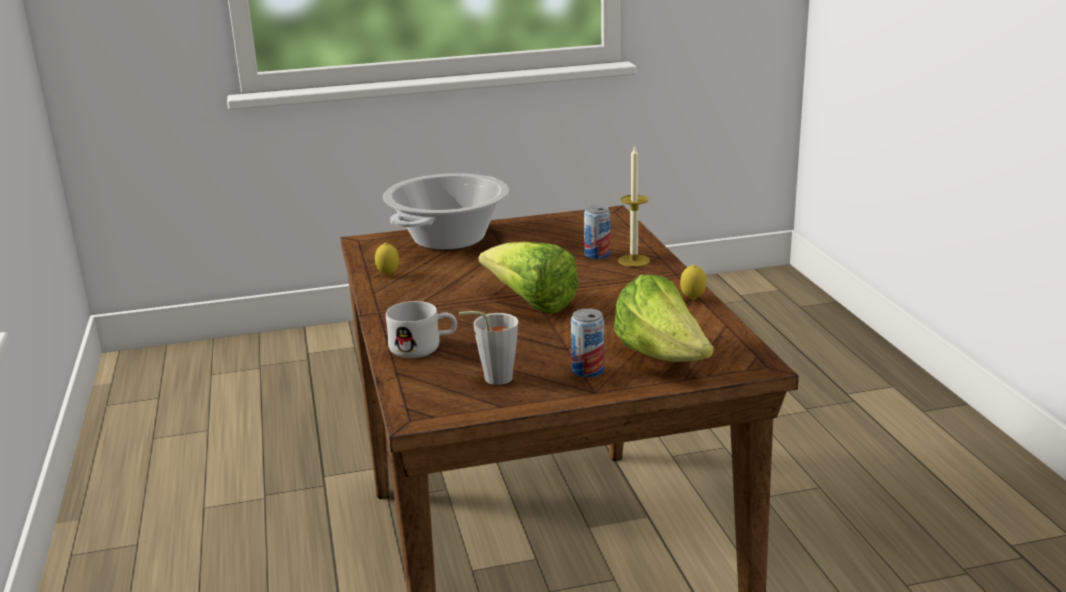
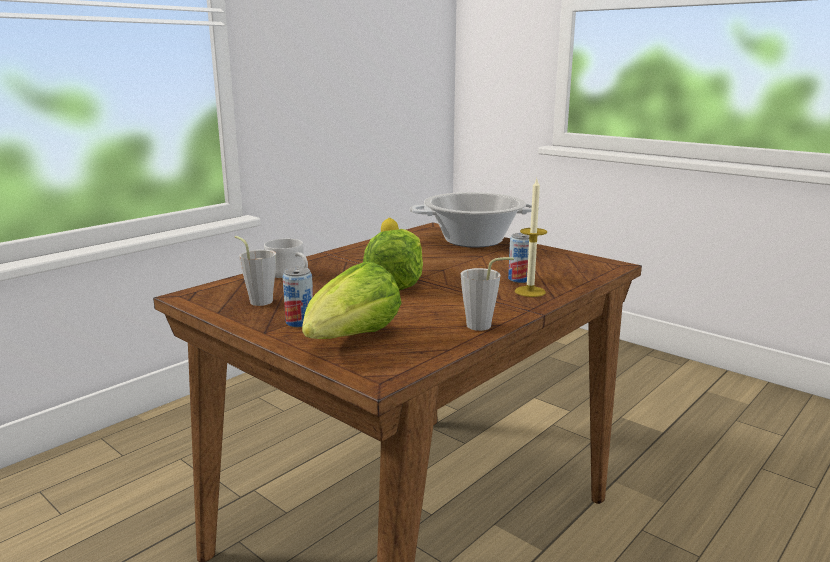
camera: 55 degrees right, 5 degrees down
lemon [680,265,707,300] -> grey cup [461,257,514,331]

